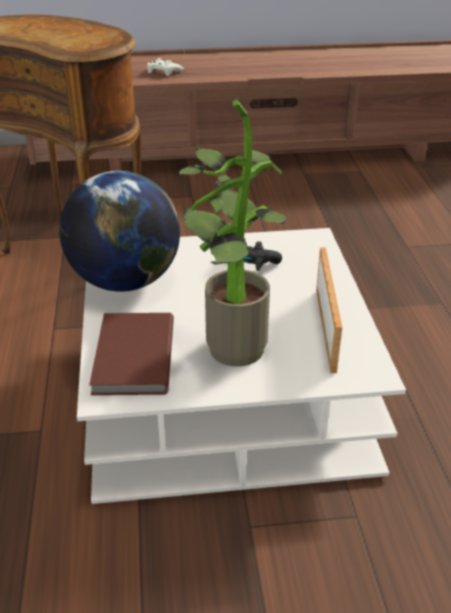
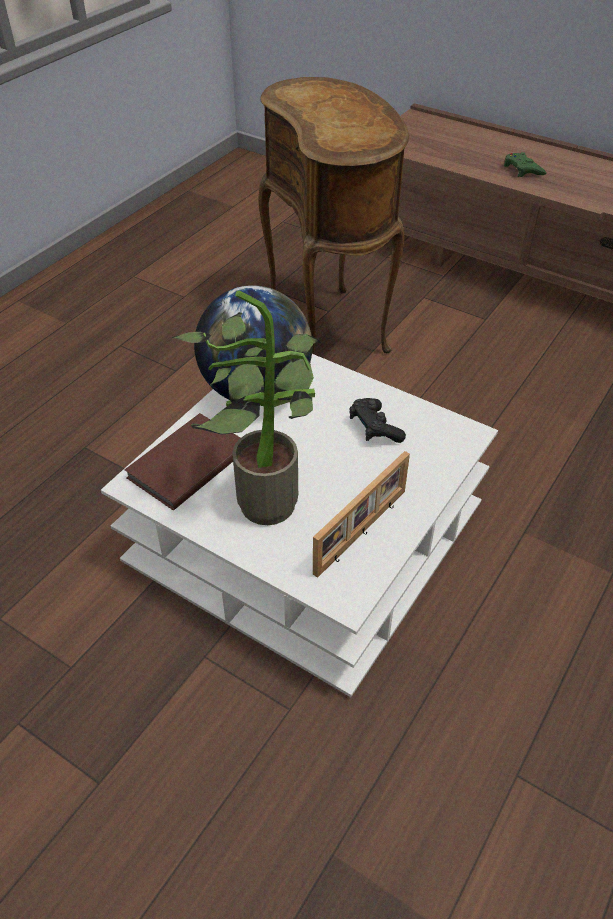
camera: 40 degrees right, 10 degrees up
white game controller [147,58,184,76] -> green game controller [504,152,546,177]

